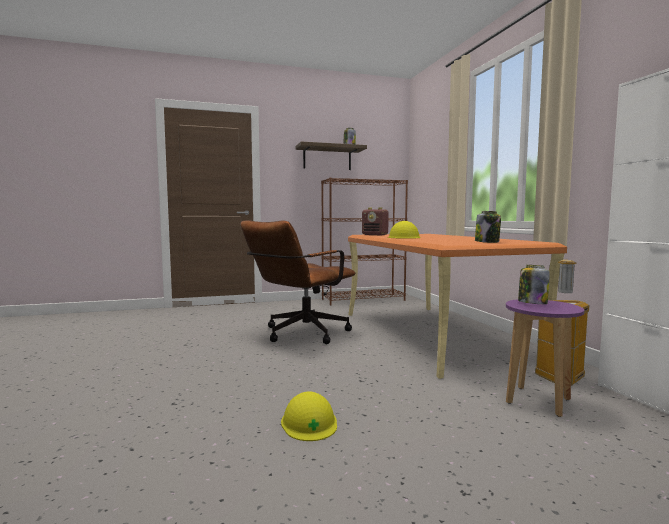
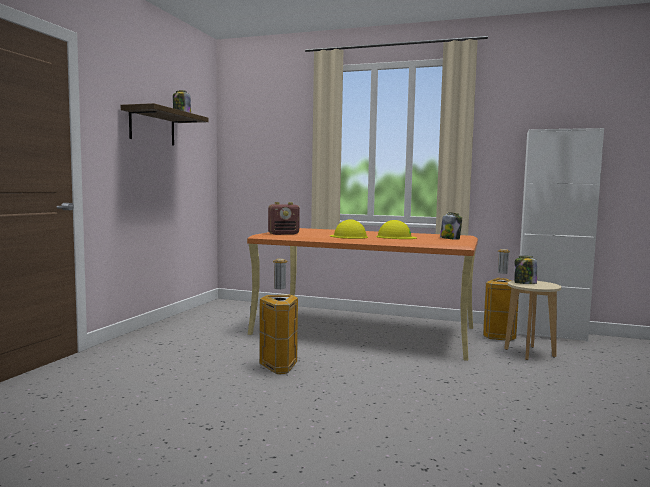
camera: 55 degrees left, 0 degrees up
brown office chair [240,220,355,344] -> trash can [259,259,298,374]
yellow hard hat [281,392,337,441] -> yellow hard hat moved to [376,220,417,239]
brown bookcase [321,178,408,305] -> none
purple stool [506,299,584,417] -> beige stool [504,280,561,360]

